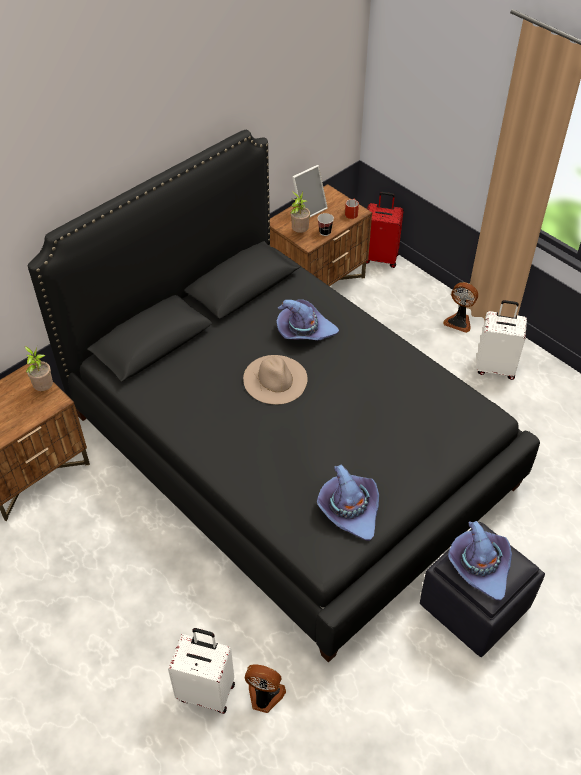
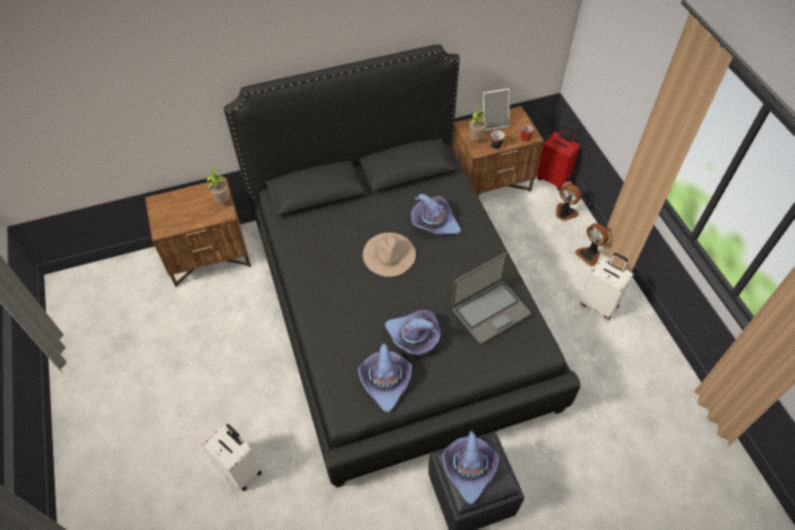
camera: 25 degrees right, 5 degrees up
fan [245,664,286,713] -> fan moved to [556,183,582,221]
none -> purple hat [385,310,441,355]
none -> laptop [452,252,531,344]

